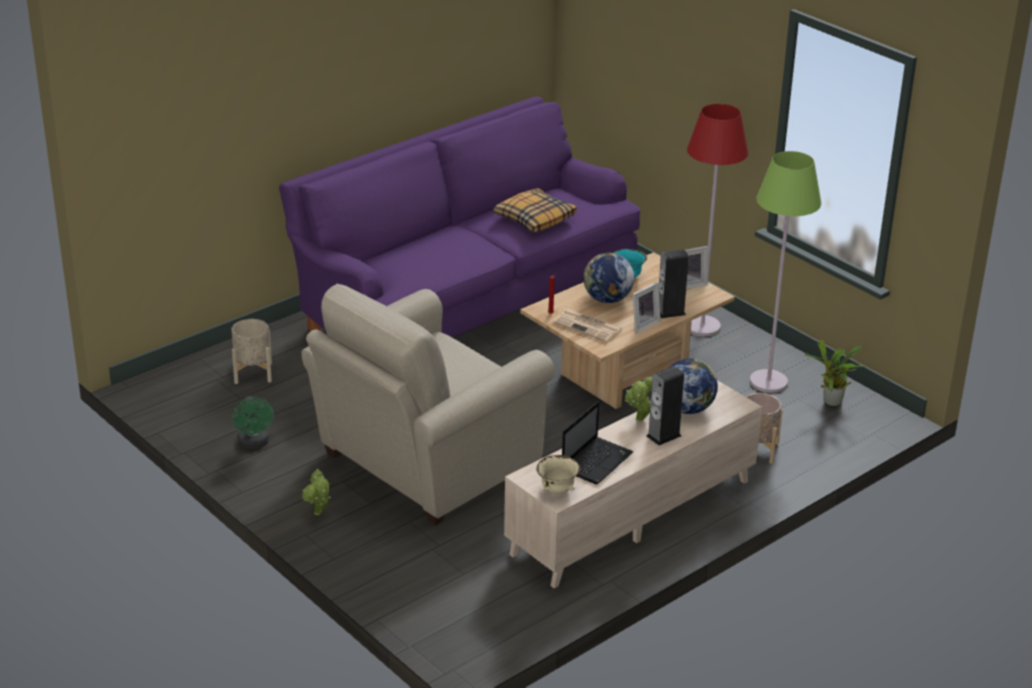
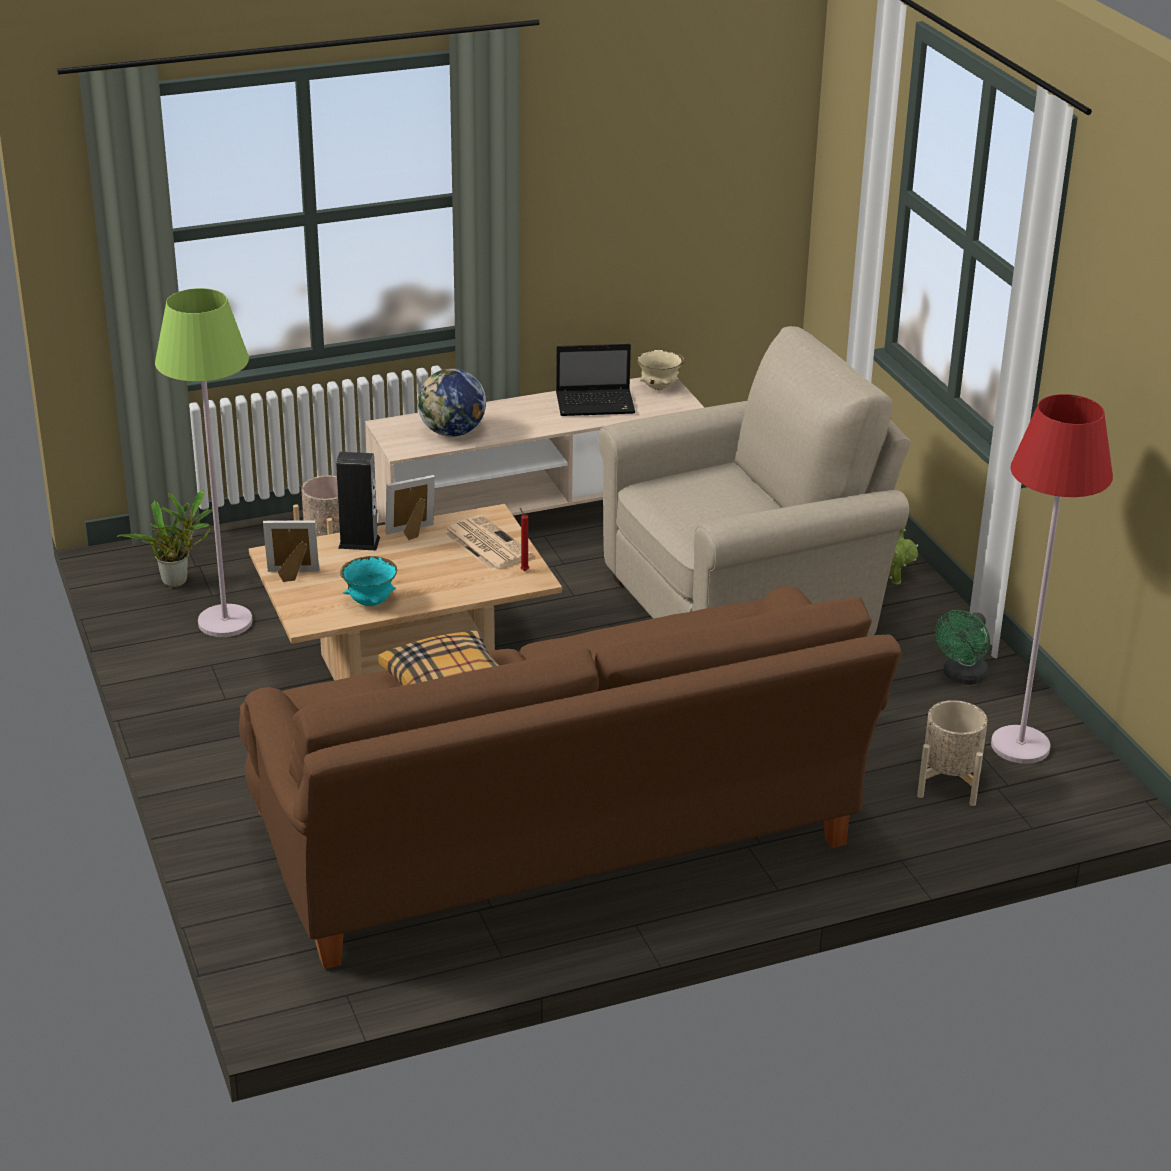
camera: 160 degrees left, 0 degrees up
green fan [232,396,274,449] -> green fan turned 150 degrees counterclockwise [935,610,990,685]
purple sofa [279,97,640,337] -> brown sofa [239,586,901,969]
laptop [562,401,633,484] -> laptop turned 150 degrees counterclockwise [556,344,635,416]
globe [583,253,634,303] -> none
potted plant [625,376,652,421] -> none
speaker [647,366,684,446] -> none
red floor lamp [687,104,748,336] -> red floor lamp moved to [991,394,1113,764]

